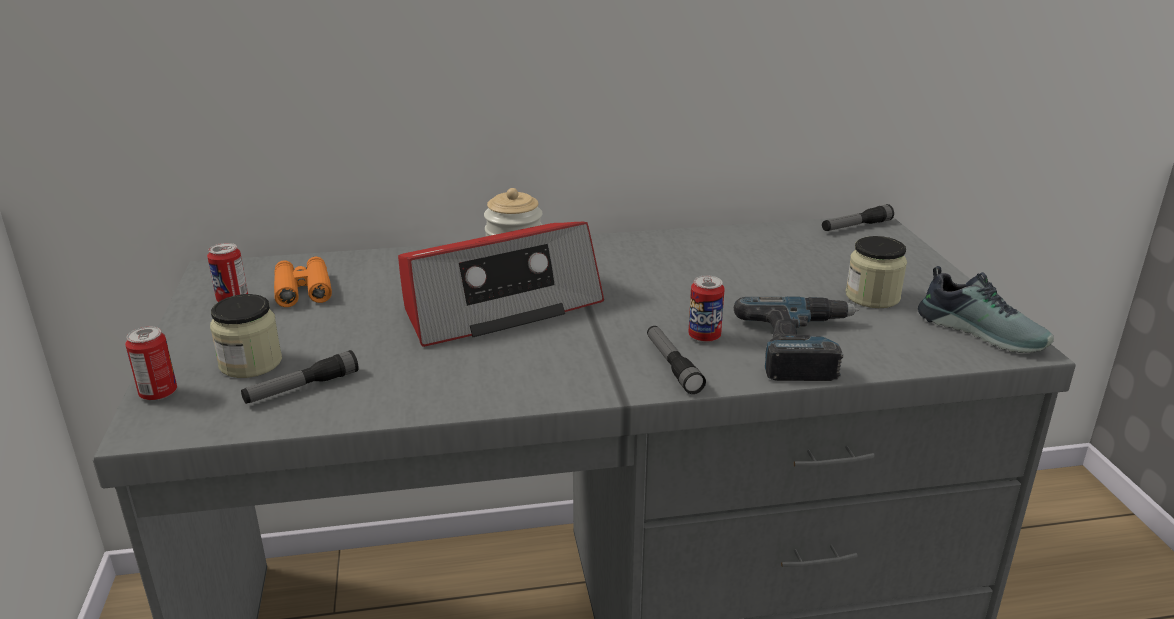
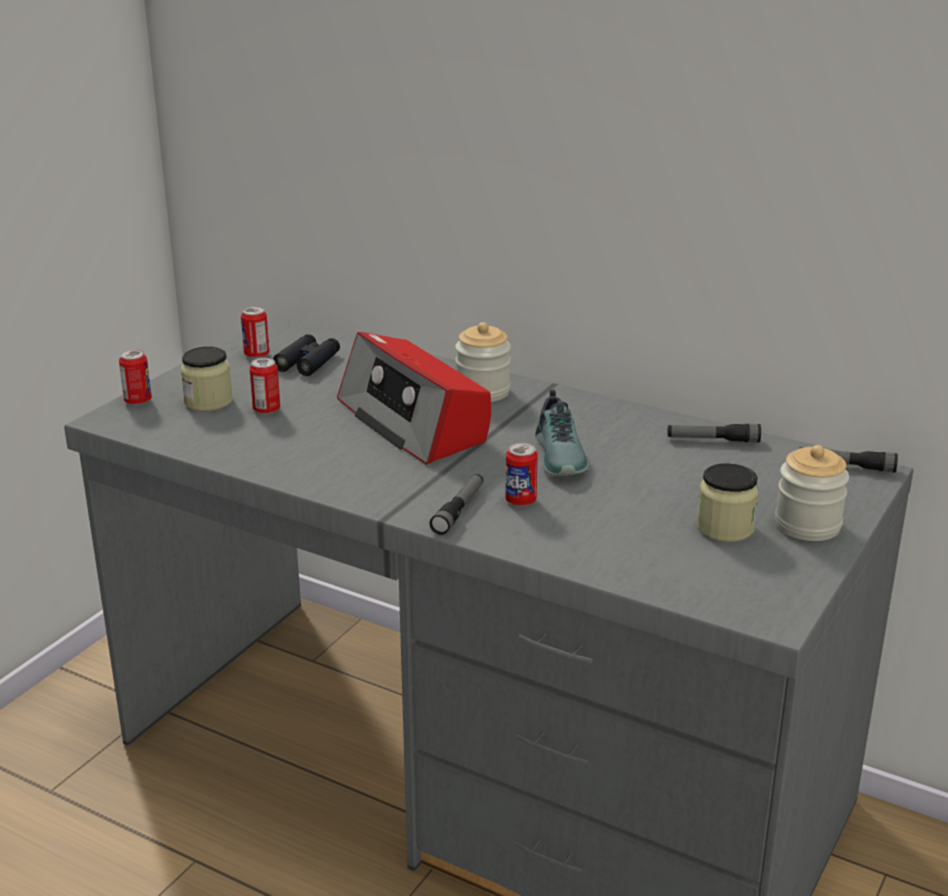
camera: 40 degrees right, 0 degrees up
flashlight [241,350,359,404] -> flashlight moved to [668,424,761,442]
orange binoculars [274,257,332,307] -> black binoculars [273,334,340,376]
radio [398,221,604,347] -> radio turned 45 degrees clockwise [337,332,491,465]
power drill [734,296,859,381] -> none
shoe [918,266,1054,353] -> shoe moved to [535,390,589,476]
none -> can [249,358,280,414]
none -> jar [775,445,849,541]

